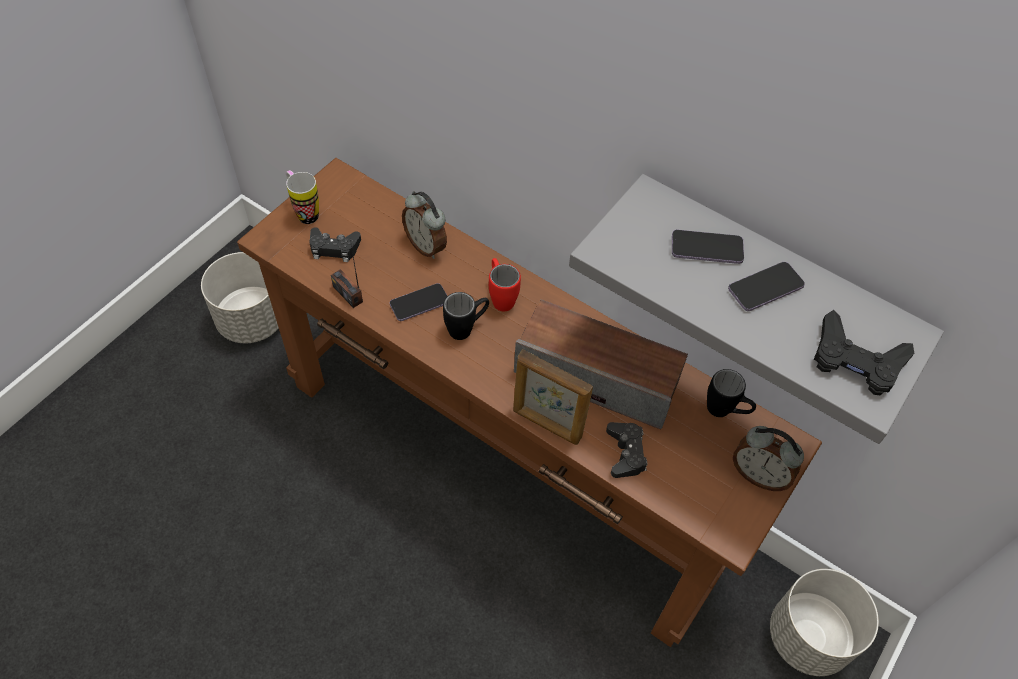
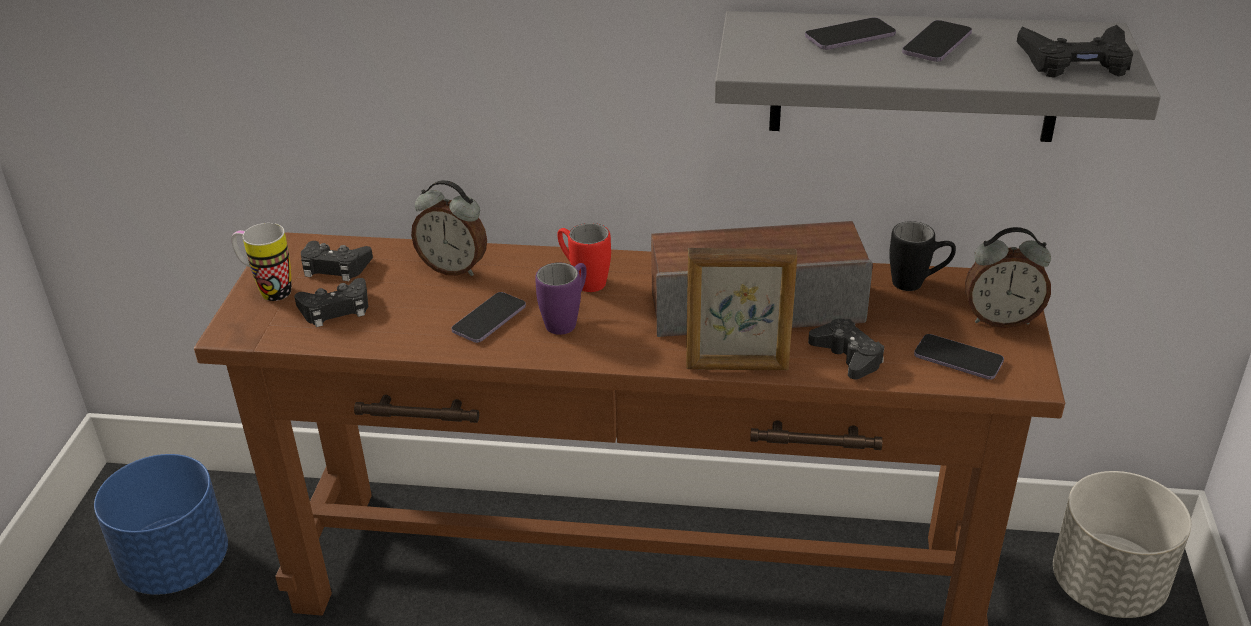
camera: 25 degrees left, 20 degrees down
grey planter [201,252,279,343] -> blue planter [94,454,228,595]
radio [331,240,363,308] -> none
black mug [443,292,489,340] -> purple mug [535,262,587,335]
none -> black game controller [301,241,373,281]
none -> phone [914,334,1004,380]

